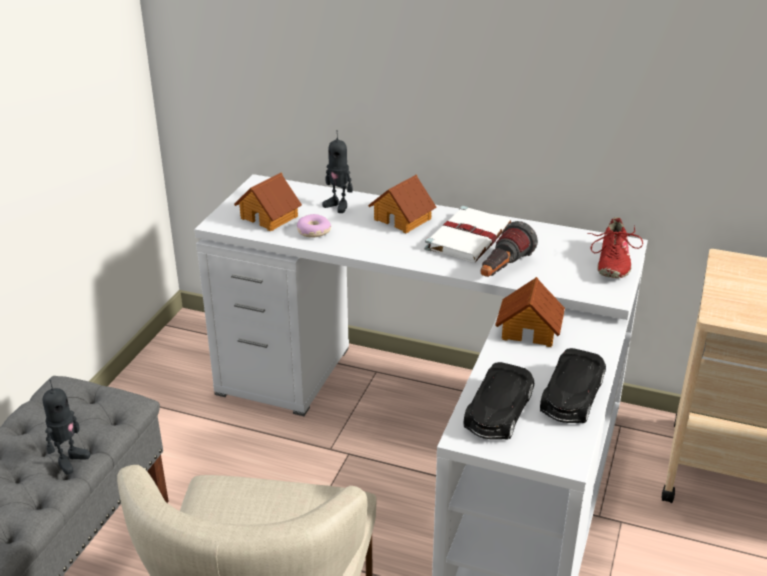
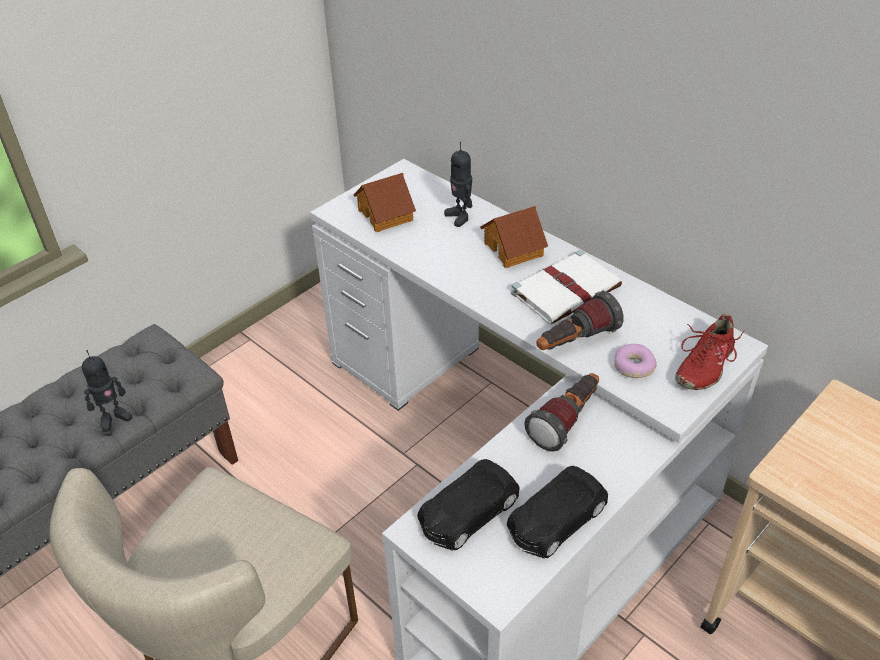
camera: 25 degrees right, 10 degrees up
donut [297,214,331,238] -> donut moved to [614,344,657,378]
toy house [495,277,565,347] -> flashlight [524,373,599,452]

